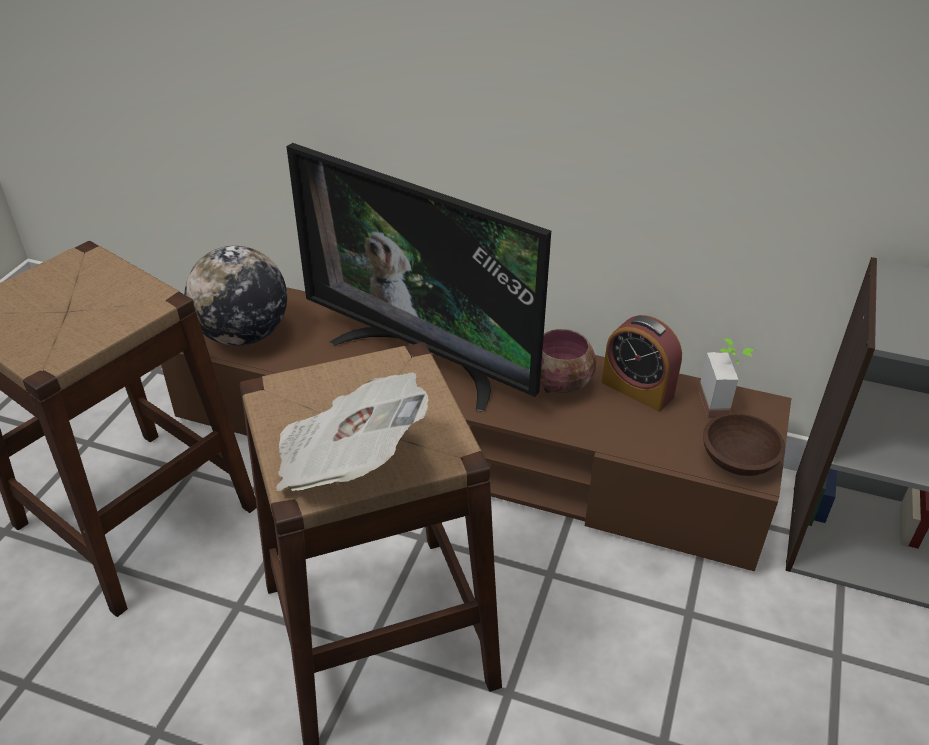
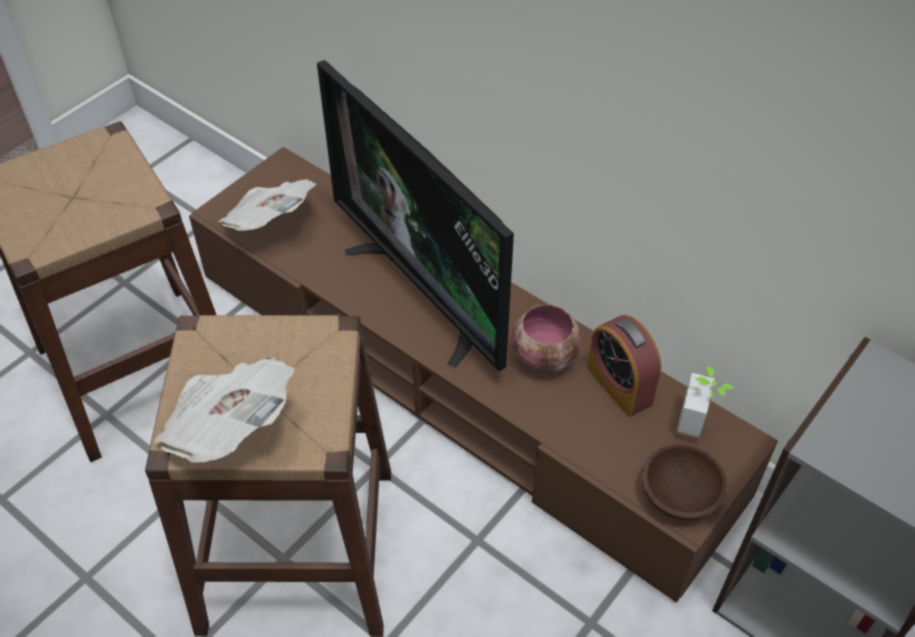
camera: 20 degrees right, 10 degrees up
globe [185,246,287,346] -> newspaper [218,179,316,231]

